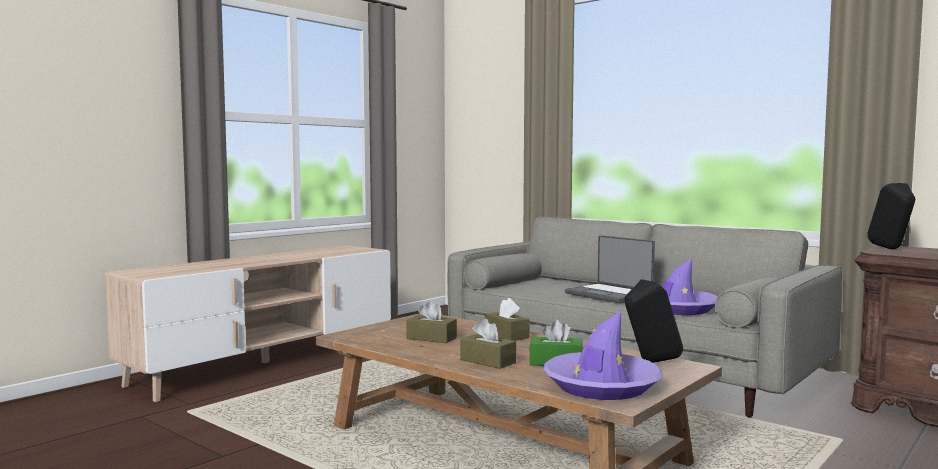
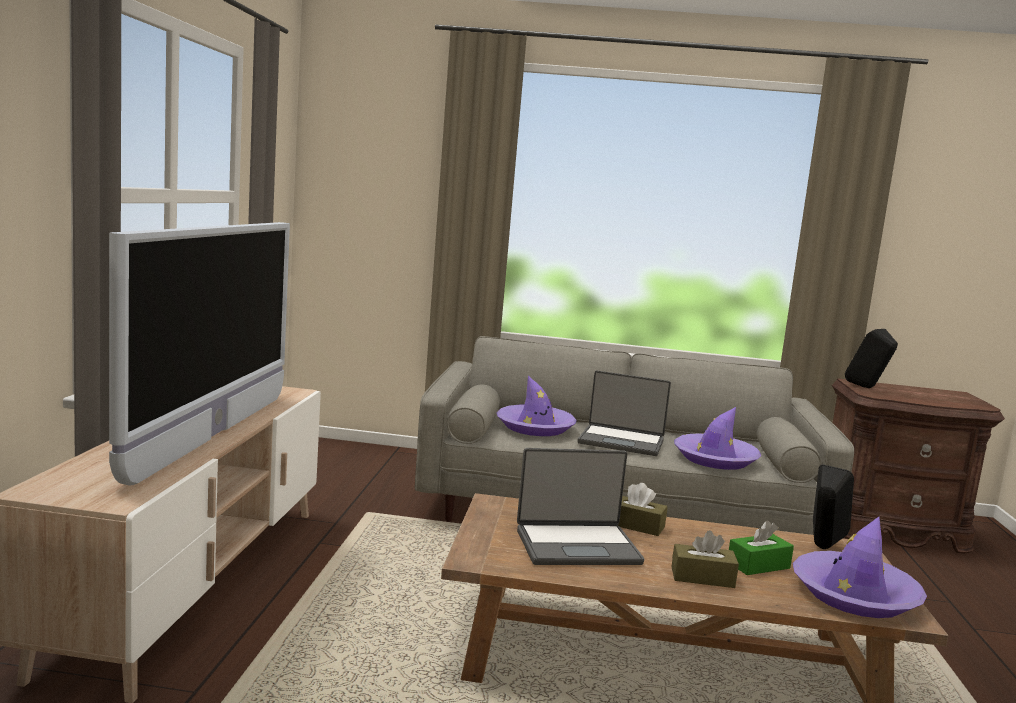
camera: 35 degrees left, 5 degrees up
brown tissue box [406,301,457,343] -> laptop [517,448,644,565]
none -> television [109,222,290,486]
none -> purple hat [496,376,577,436]

